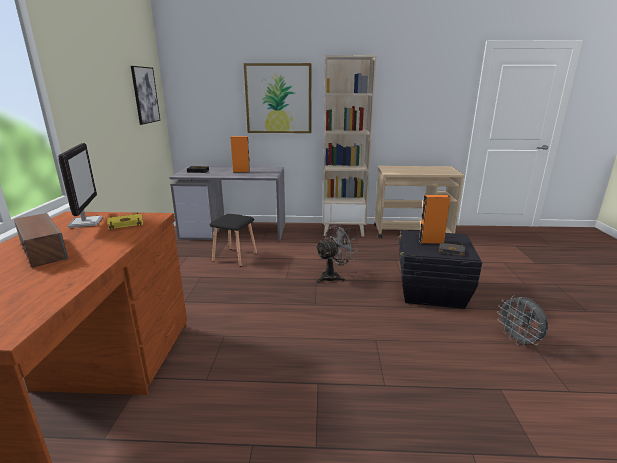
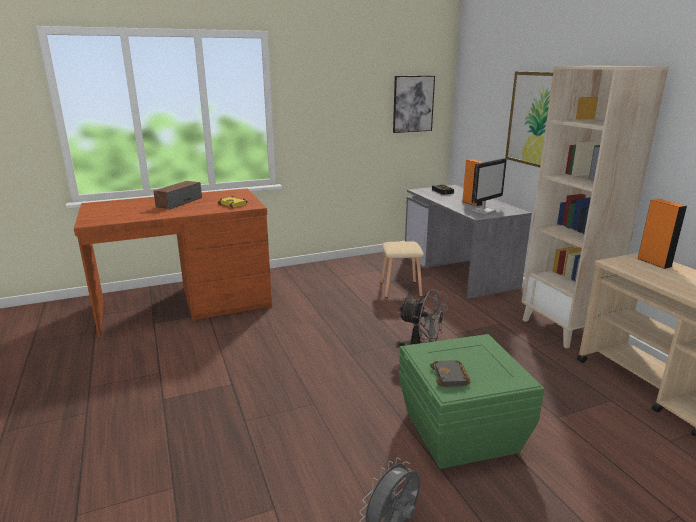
camera: 65 degrees right, 0 degrees up
monitor [58,143,103,228] -> monitor moved to [472,158,507,214]
black stool [210,214,257,267] -> beige stool [381,241,424,298]
black storage box [398,230,482,309] -> green storage box [399,334,545,469]
orange speaker [419,195,450,244] -> orange speaker moved to [638,199,687,269]

